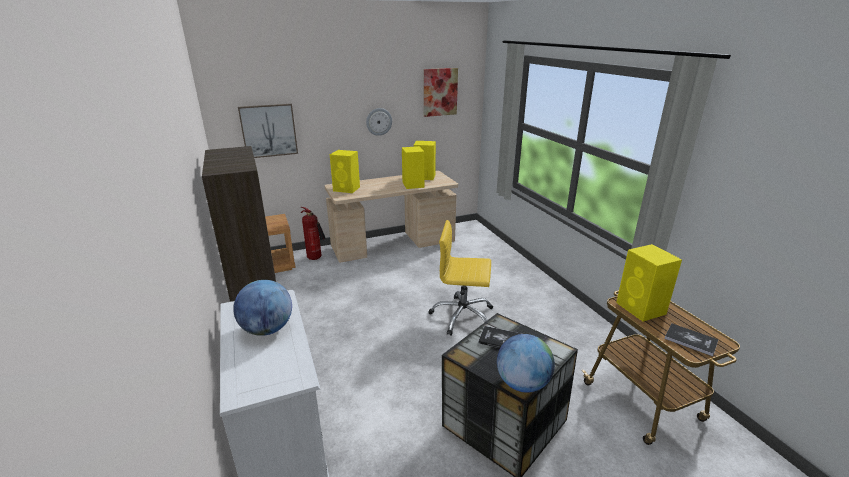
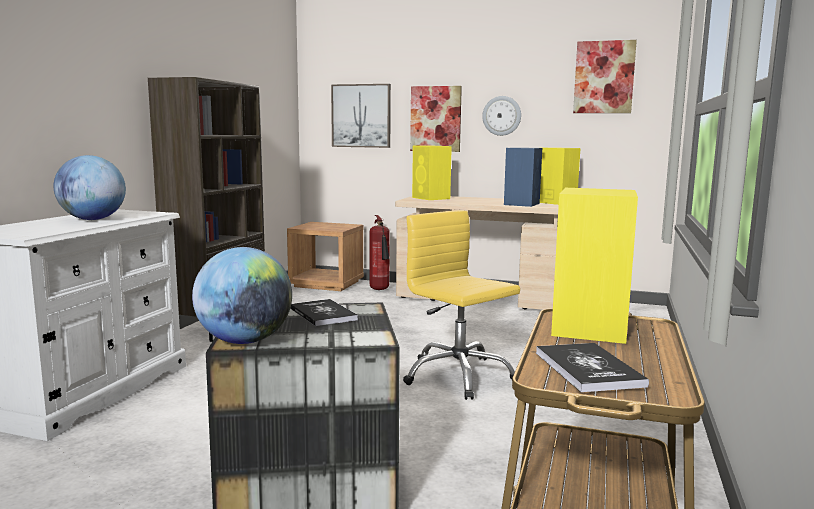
camera: 40 degrees right, 15 degrees down
yellow speaker [402,146,425,189] -> blue speaker [504,147,542,207]
none -> picture [410,86,462,152]

